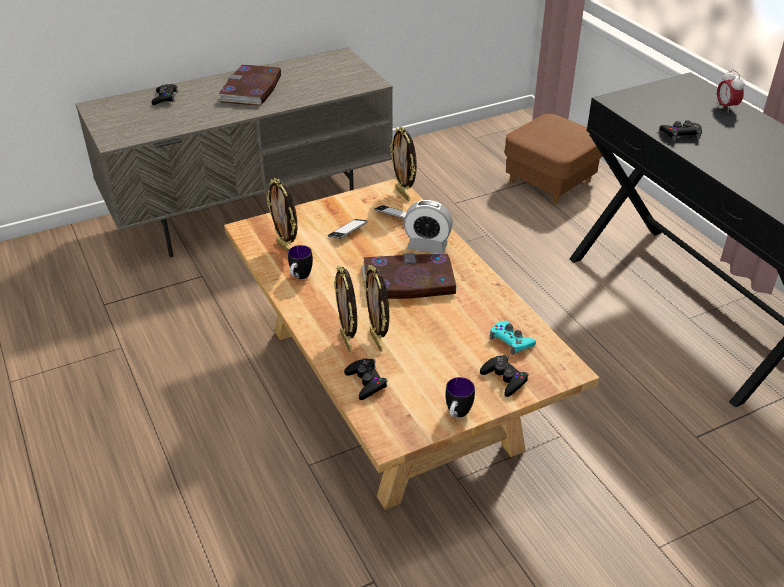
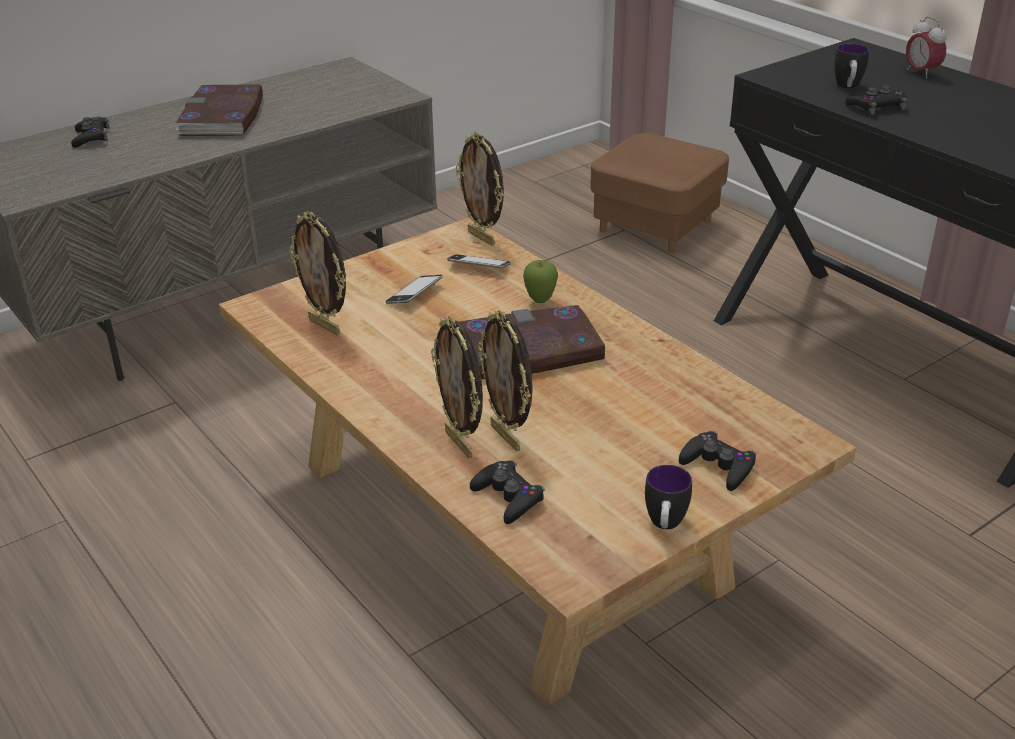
camera: 10 degrees left, 5 degrees down
mug [288,245,313,279] -> mug moved to [834,44,869,89]
alarm clock [404,200,453,254] -> apple [523,260,558,303]
turquoise game controller [490,321,536,354] -> none

